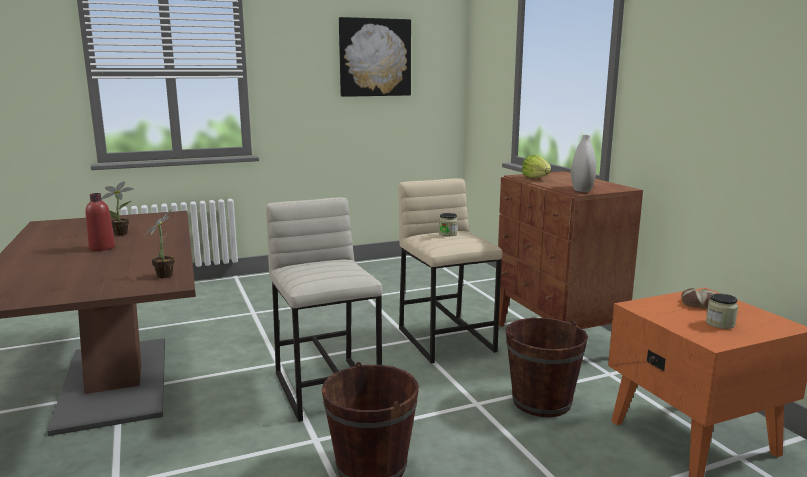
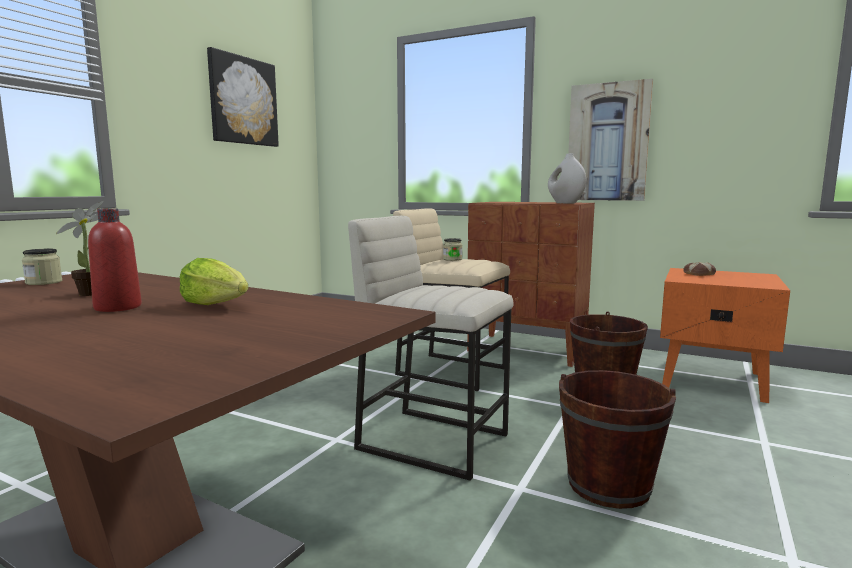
camera: 40 degrees left, 5 degrees down
potted plant [146,209,175,278] -> none
lettuce [522,155,551,178] -> lettuce moved to [180,258,249,305]
jar [706,293,738,329] -> jar moved to [22,249,62,285]
none -> picture [568,79,653,201]

